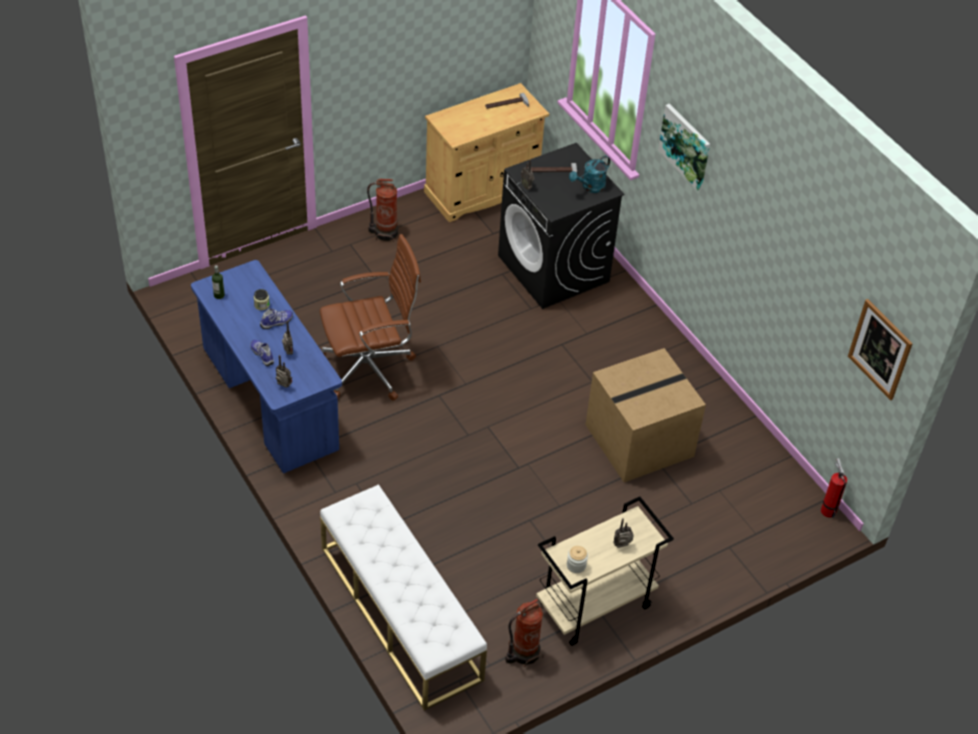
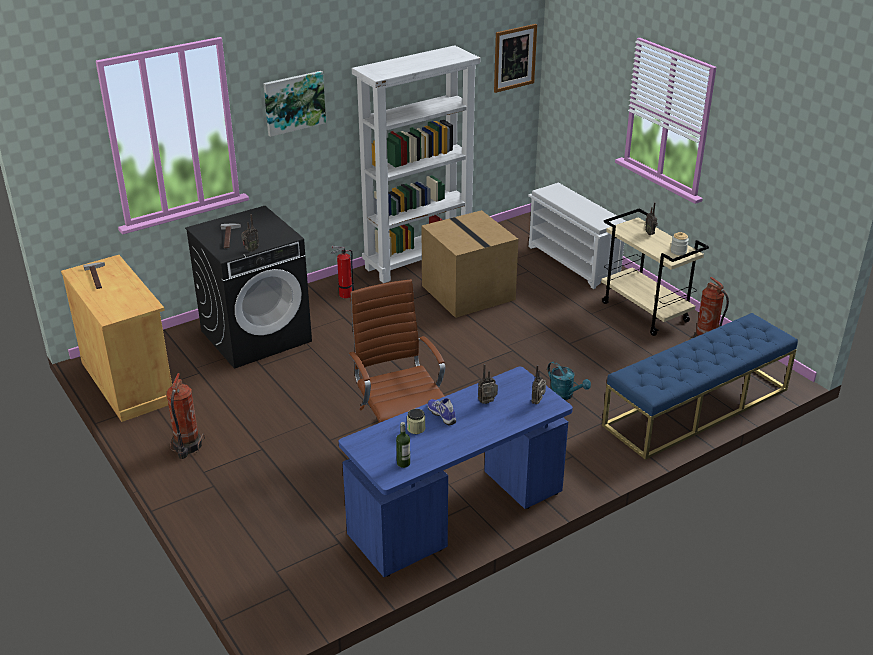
camera: 90 degrees left, 15 degrees down
shoe [251,340,274,366] -> none
white bench [320,484,487,711] -> blue bench [602,313,798,460]
turquoise watering can [569,155,610,193] -> turquoise watering can moved to [548,361,591,400]
fire extinguisher [821,458,847,518] -> fire extinguisher moved to [331,246,354,298]
none -> white bookcase [352,45,480,283]
none -> white shoe rack [528,183,626,289]

